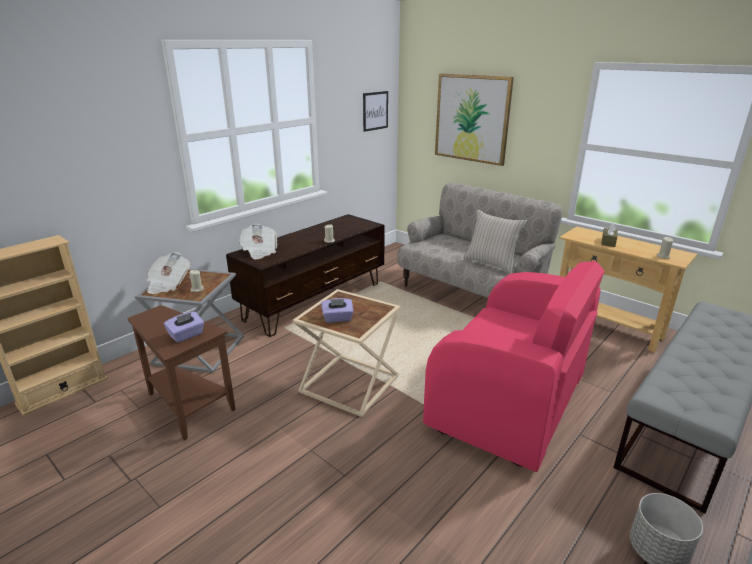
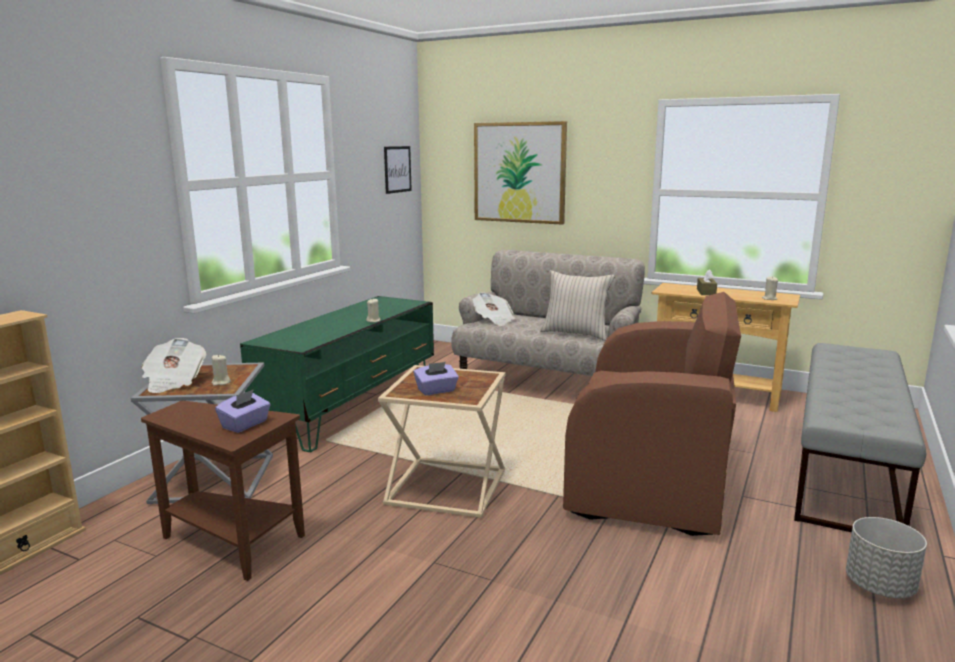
camera: 15 degrees left, 10 degrees down
brown tv stand [226,214,385,337] -> green tv stand [240,296,434,452]
newspaper [239,224,277,260] -> newspaper moved to [473,292,515,326]
pink armchair [423,261,605,472] -> brown armchair [563,292,741,536]

